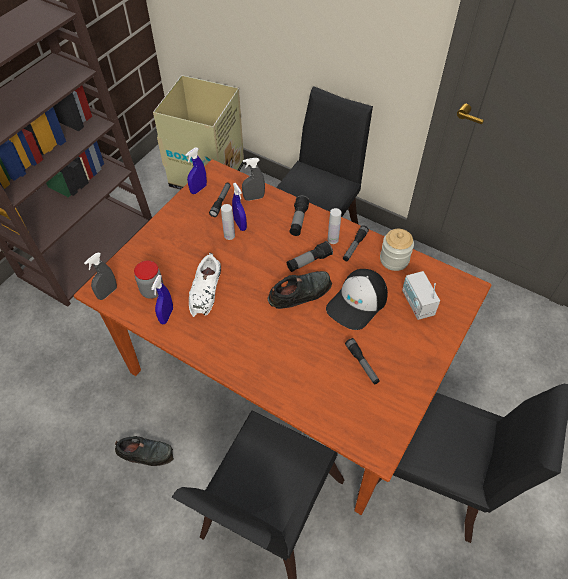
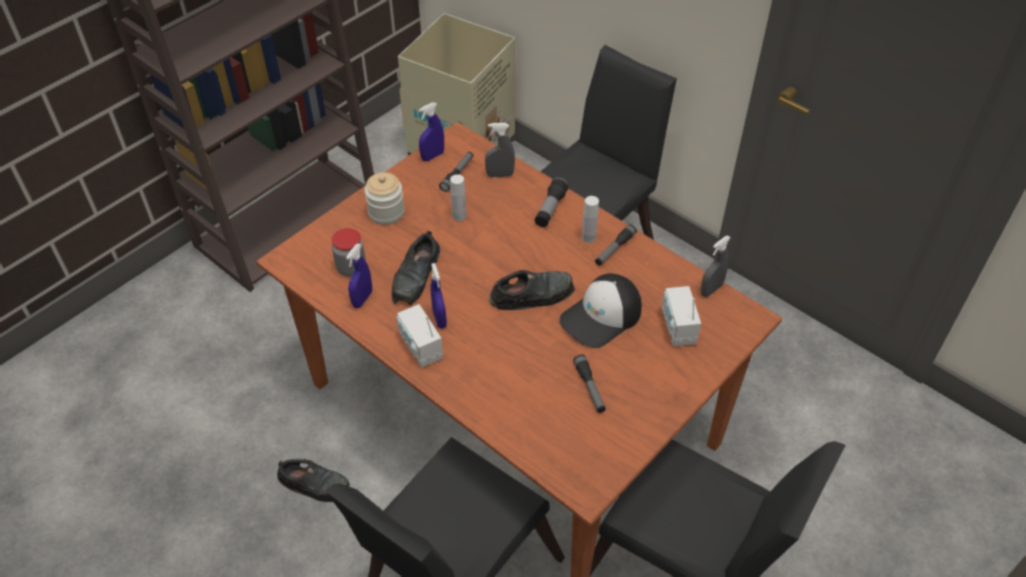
camera: 10 degrees right, 5 degrees down
grey spray bottle [84,252,117,300] -> grey spray bottle moved to [700,236,731,297]
white shoe [189,253,221,317] -> black shoe [391,231,440,305]
blue spray bottle [232,183,247,231] -> blue spray bottle moved to [430,263,447,329]
flashlight [287,241,333,272] -> none
jar [380,229,414,271] -> jar moved to [365,172,404,225]
none -> radio [397,304,443,368]

